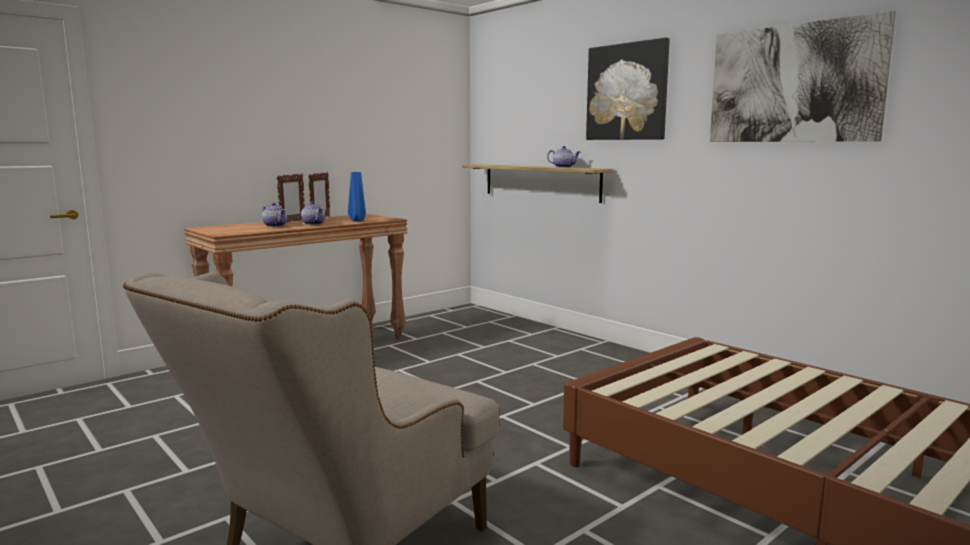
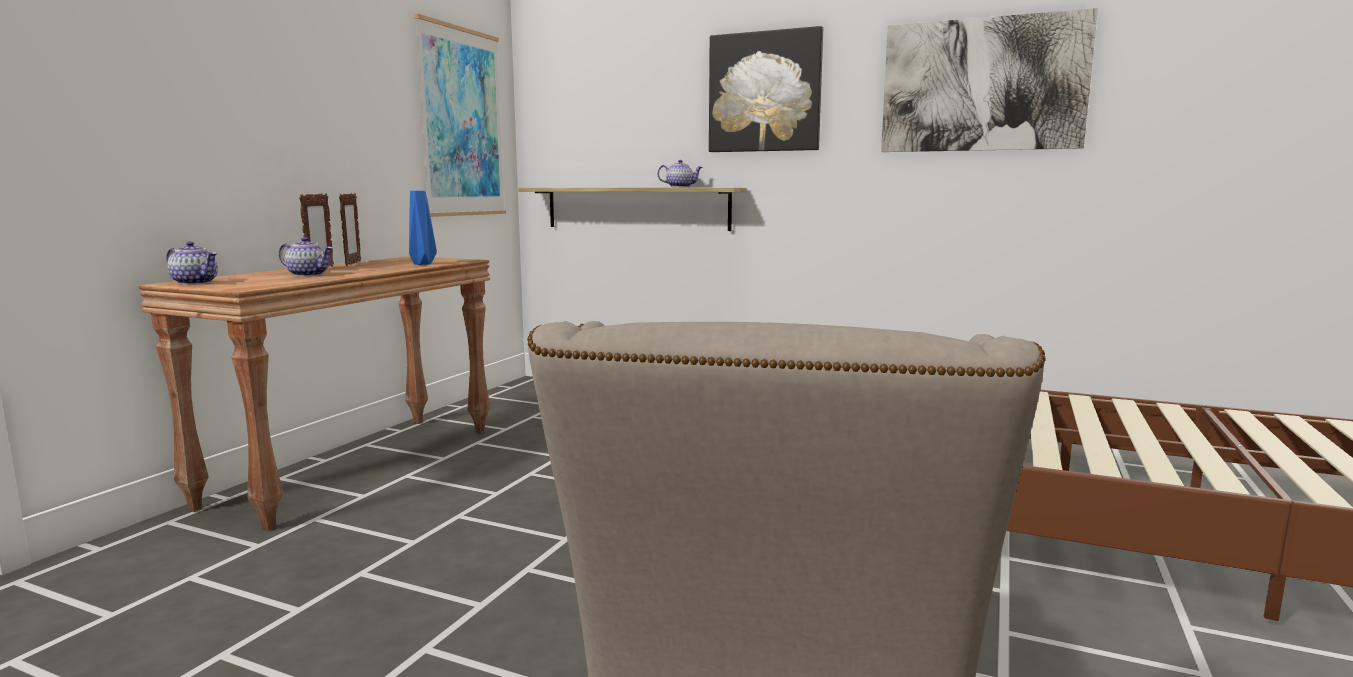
camera: 25 degrees left, 0 degrees up
teapot [301,201,325,225] -> teapot moved to [166,241,218,285]
none -> picture [414,14,506,217]

